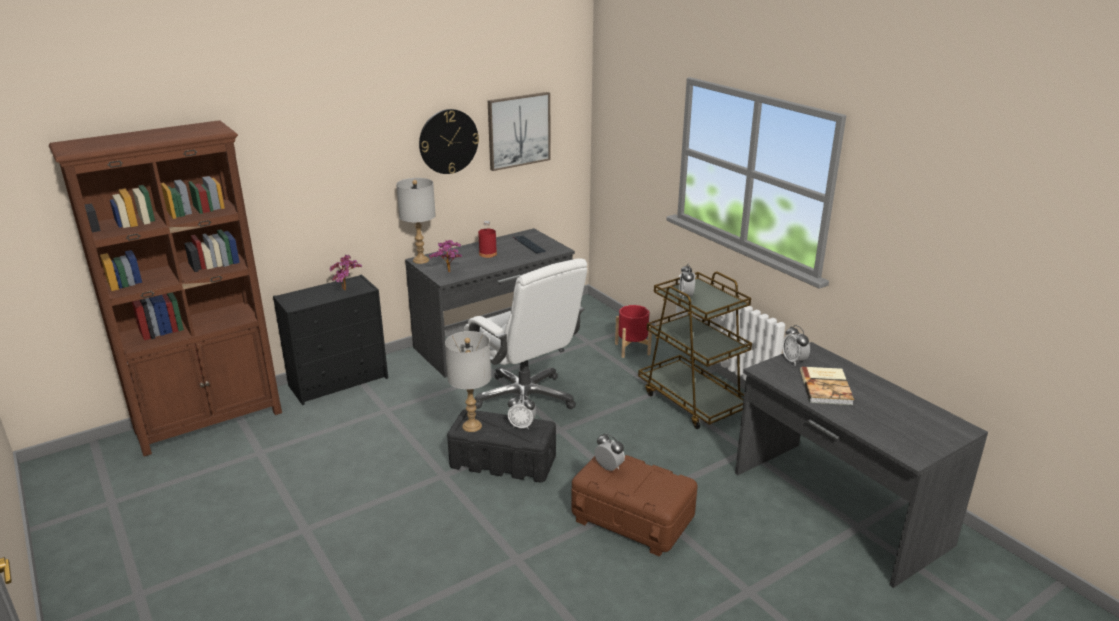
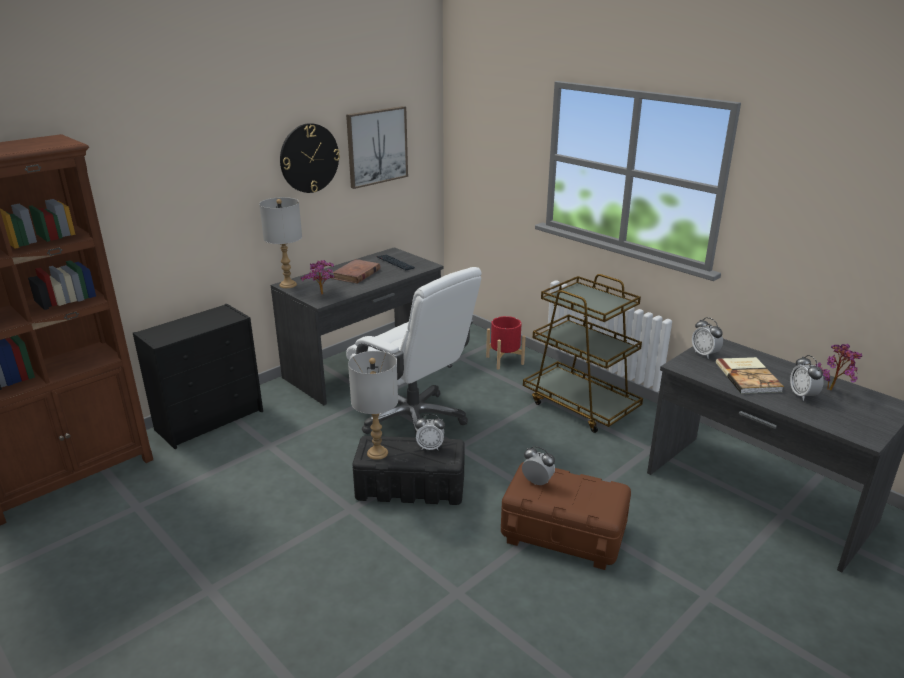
camera: 10 degrees left, 0 degrees up
potted plant [330,255,362,290] -> potted plant moved to [816,344,862,390]
red bottle [478,221,497,258] -> brown book [332,259,380,284]
alarm clock [679,264,695,299] -> alarm clock moved to [790,355,824,401]

